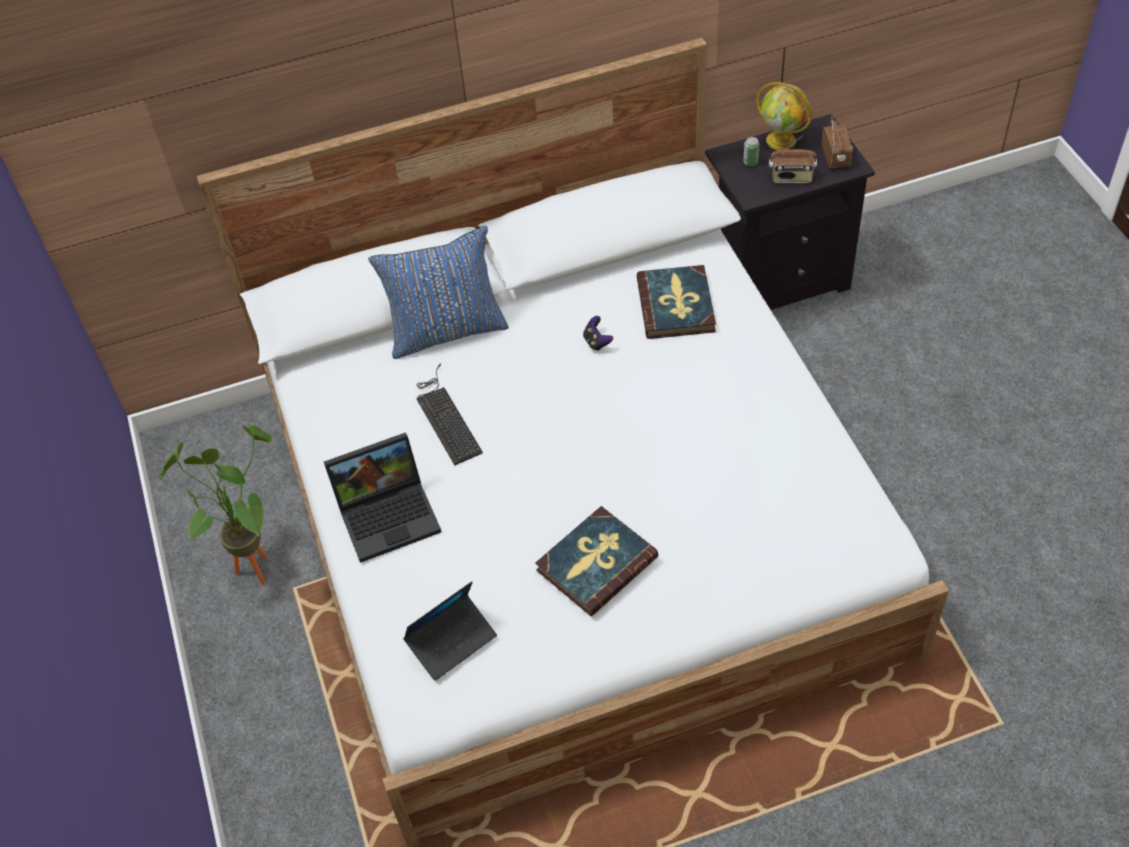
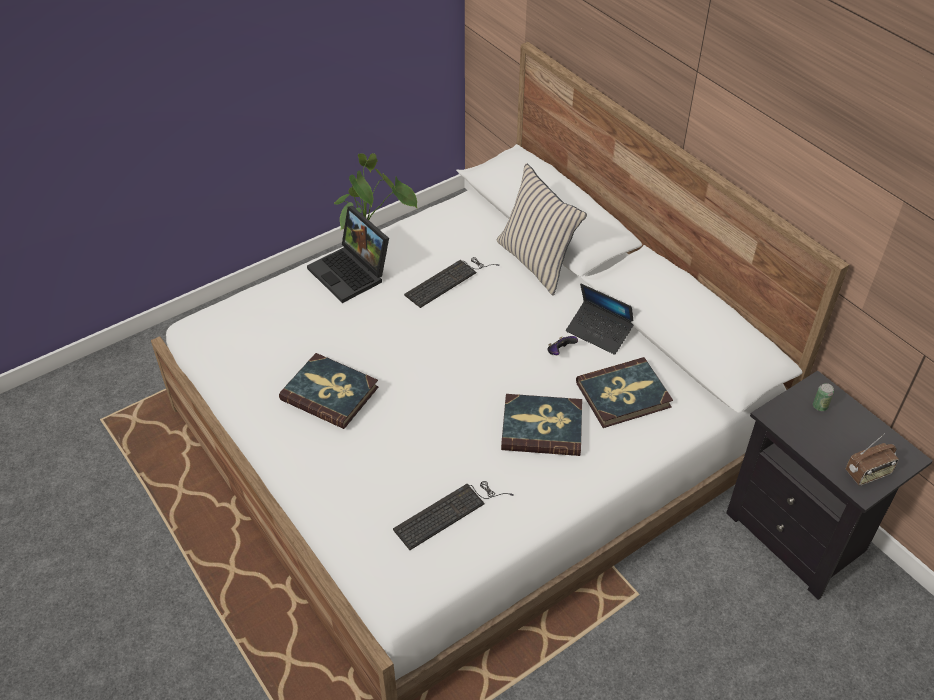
camera: 70 degrees right, 5 degrees down
blue pillow [368,226,509,359] -> beige pillow [497,163,587,296]
laptop [403,581,497,681] -> laptop moved to [566,284,634,355]
globe [756,82,812,150] -> none
radio [769,136,817,183] -> none
none -> keyboard [393,481,514,550]
none -> book [501,394,582,456]

